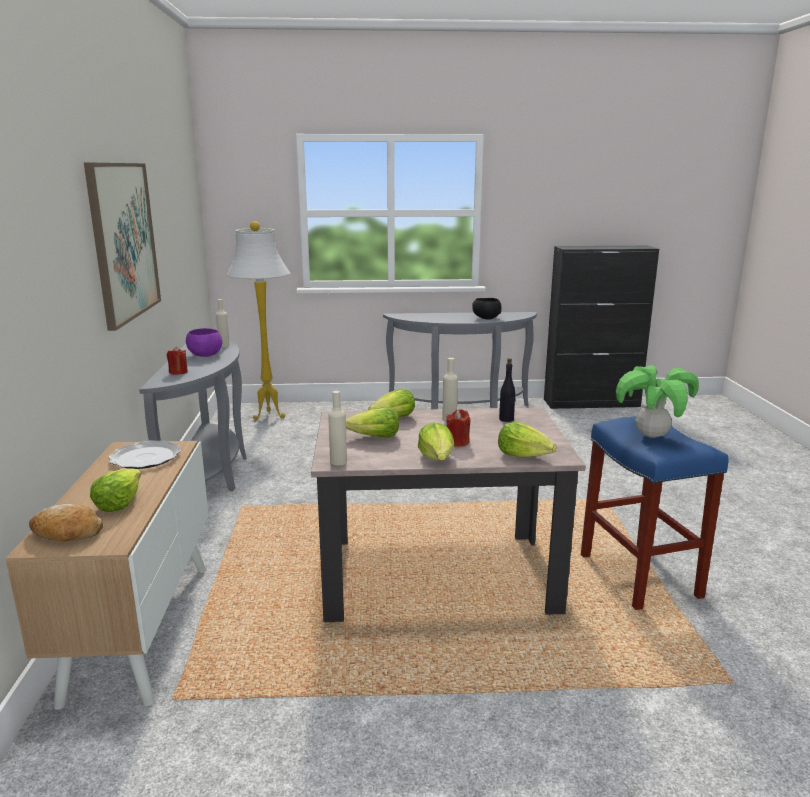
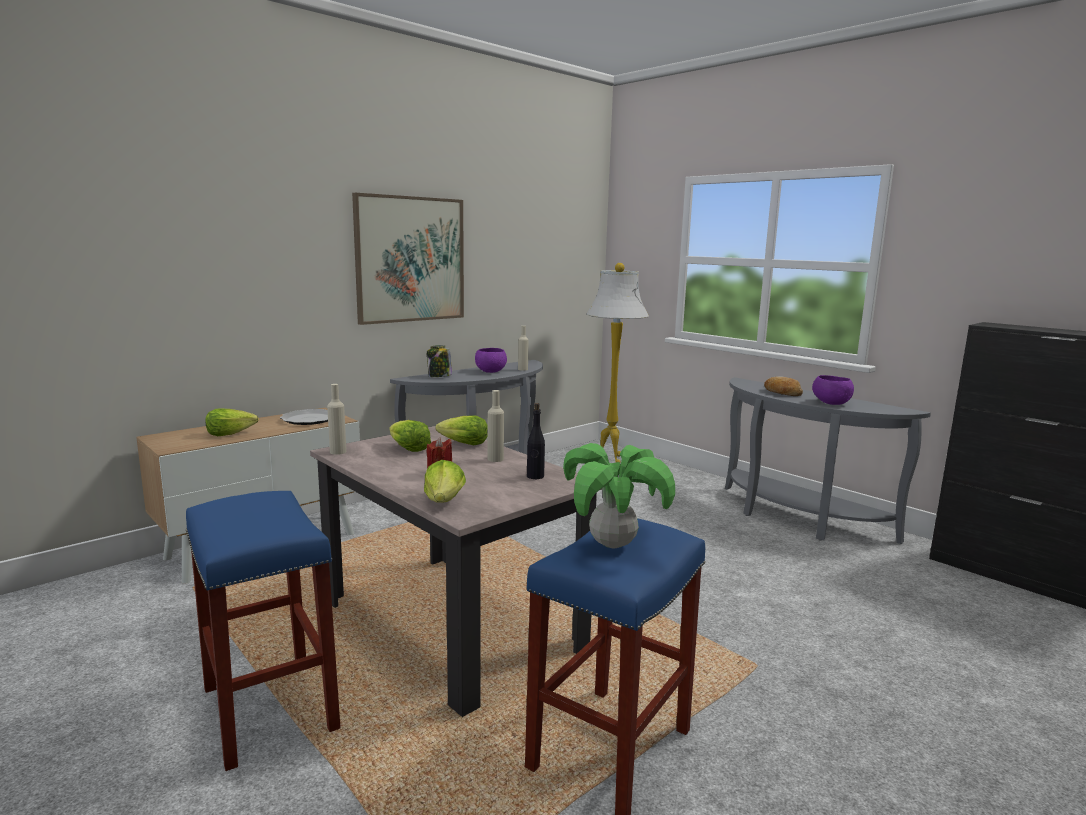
camera: 50 degrees right, 5 degrees down
bread [29,504,103,541] -> bread moved to [764,376,803,396]
red candle [167,347,188,375] -> jar [427,345,452,377]
lettuce [418,422,454,461] -> none
black bowl [472,298,501,319] -> purple bowl [812,375,854,405]
none -> blue stool [186,491,341,771]

